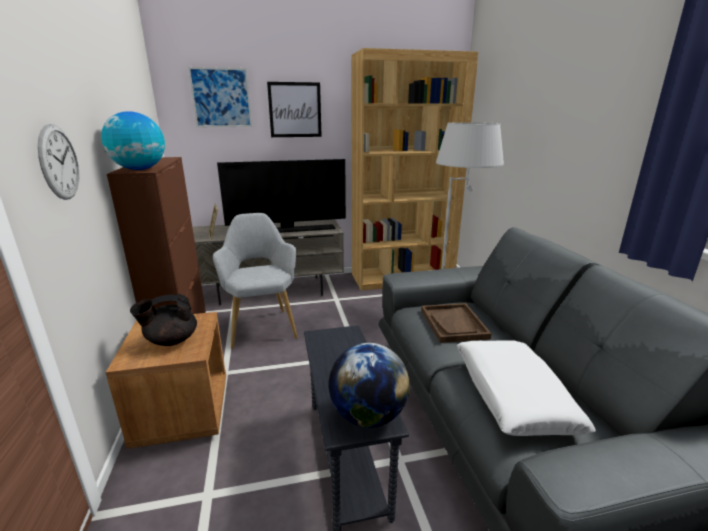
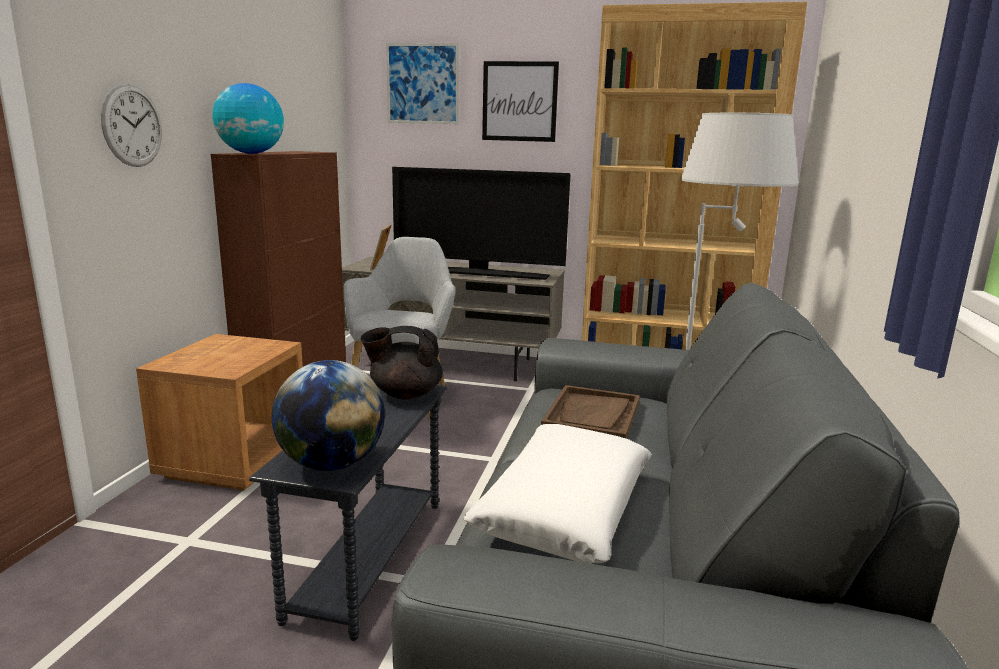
camera: 25 degrees right, 5 degrees down
black teapot [130,294,197,346] -> black teapot moved to [361,326,443,400]

